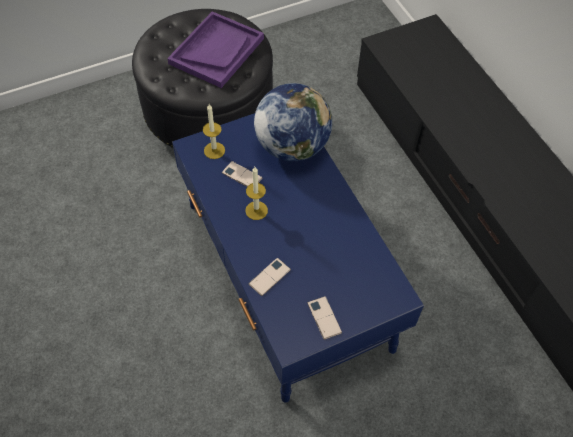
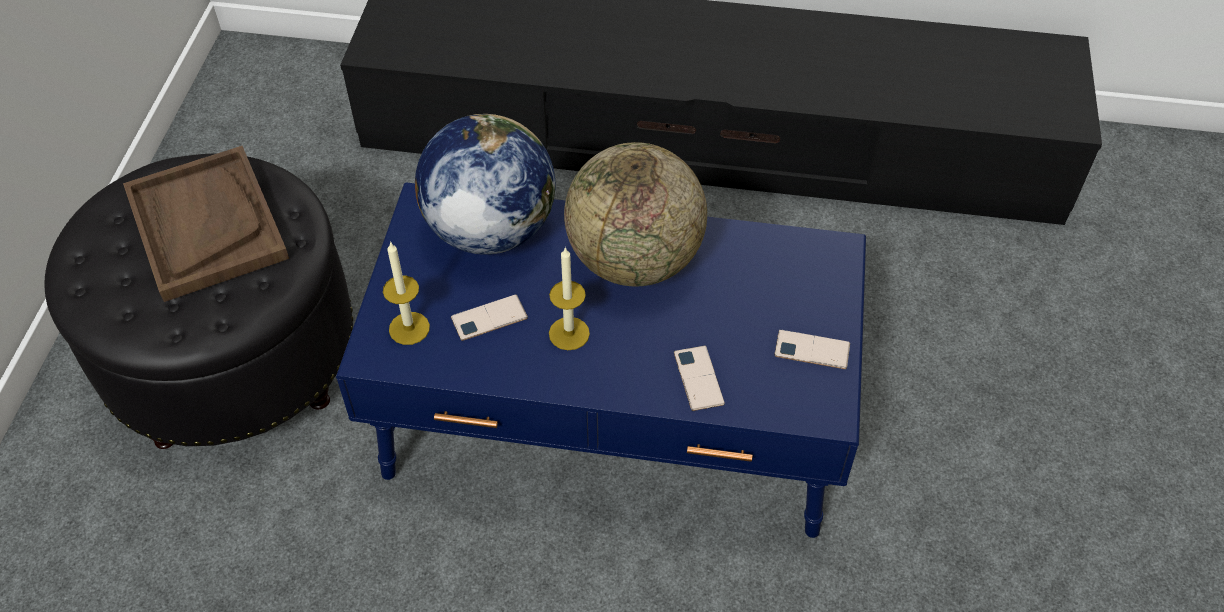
camera: 55 degrees left, 5 degrees down
purple tray [167,11,264,88] -> brown tray [123,146,289,302]
none -> globe [564,142,707,287]

